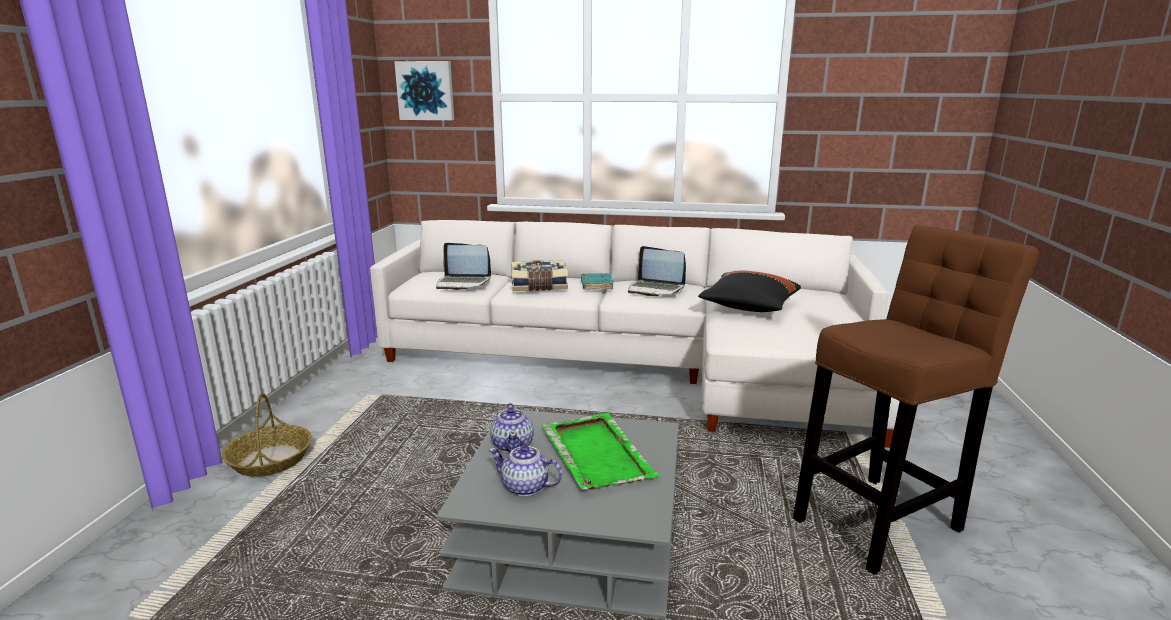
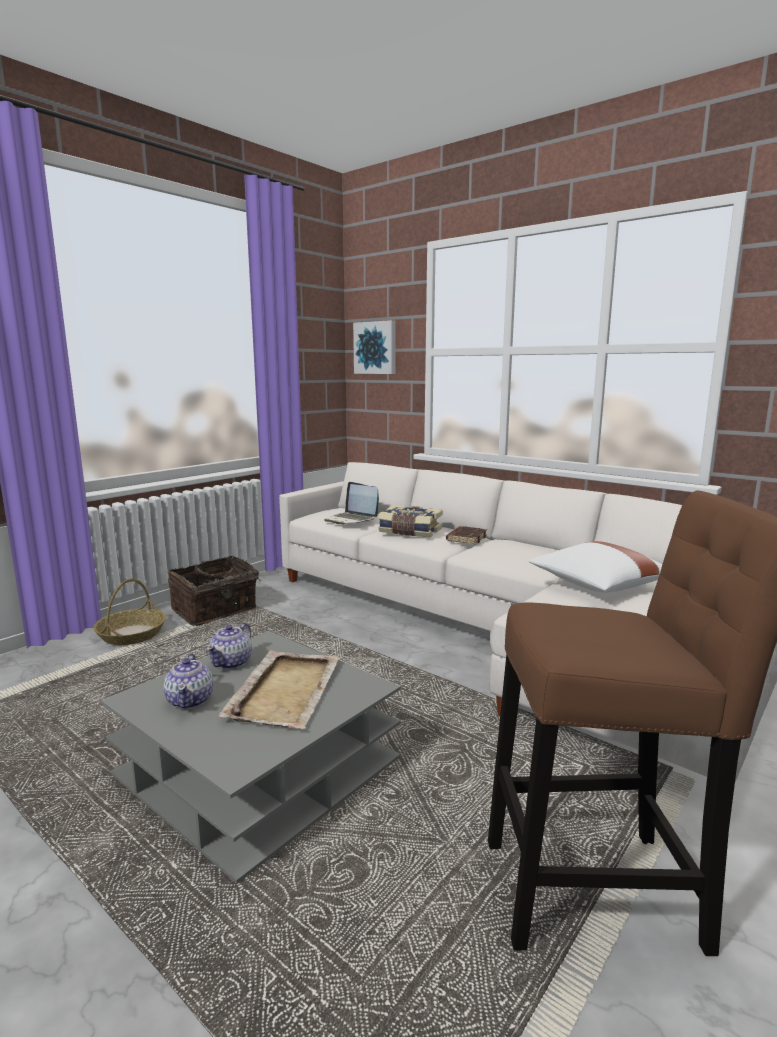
camera: 30 degrees right, 5 degrees down
teapot [489,445,562,496] -> teapot turned 150 degrees counterclockwise [164,654,213,709]
green tray [541,413,660,490] -> beige tray [218,650,340,729]
turquoise book [581,273,613,290] -> brown book [446,526,487,544]
laptop [628,246,686,296] -> none
black pillow [698,270,801,312] -> white pillow [529,541,662,593]
none -> basket [168,556,260,626]

